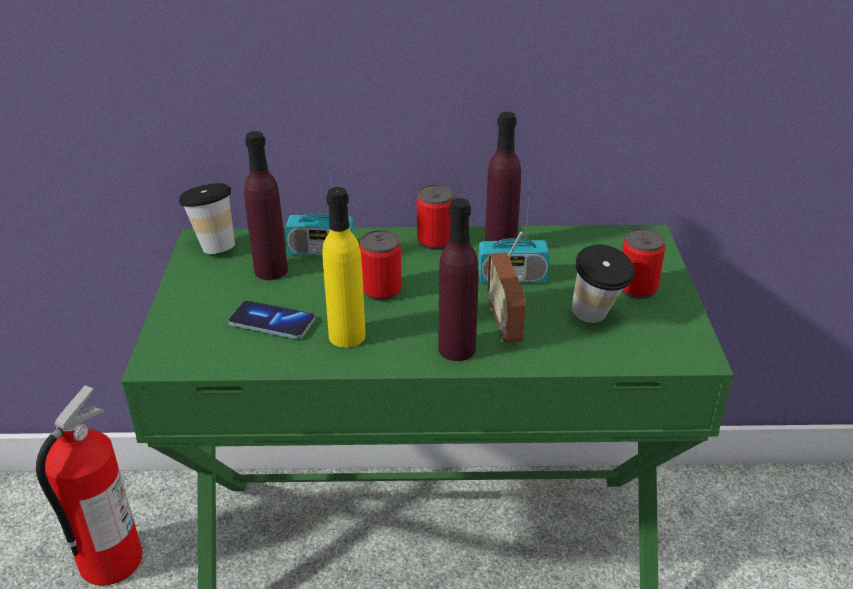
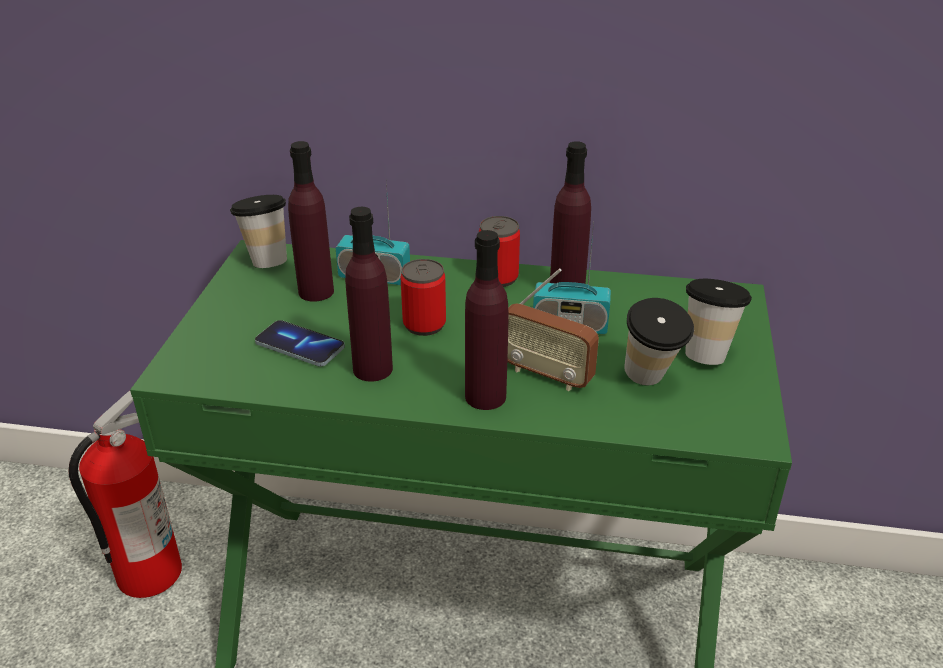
camera: 10 degrees right, 0 degrees up
yellow bottle [322,187,365,348] -> purple bottle [345,207,393,382]
radio [487,232,526,343] -> radio turned 60 degrees counterclockwise [507,268,599,391]
can [622,228,665,299] -> cup [685,279,752,365]

